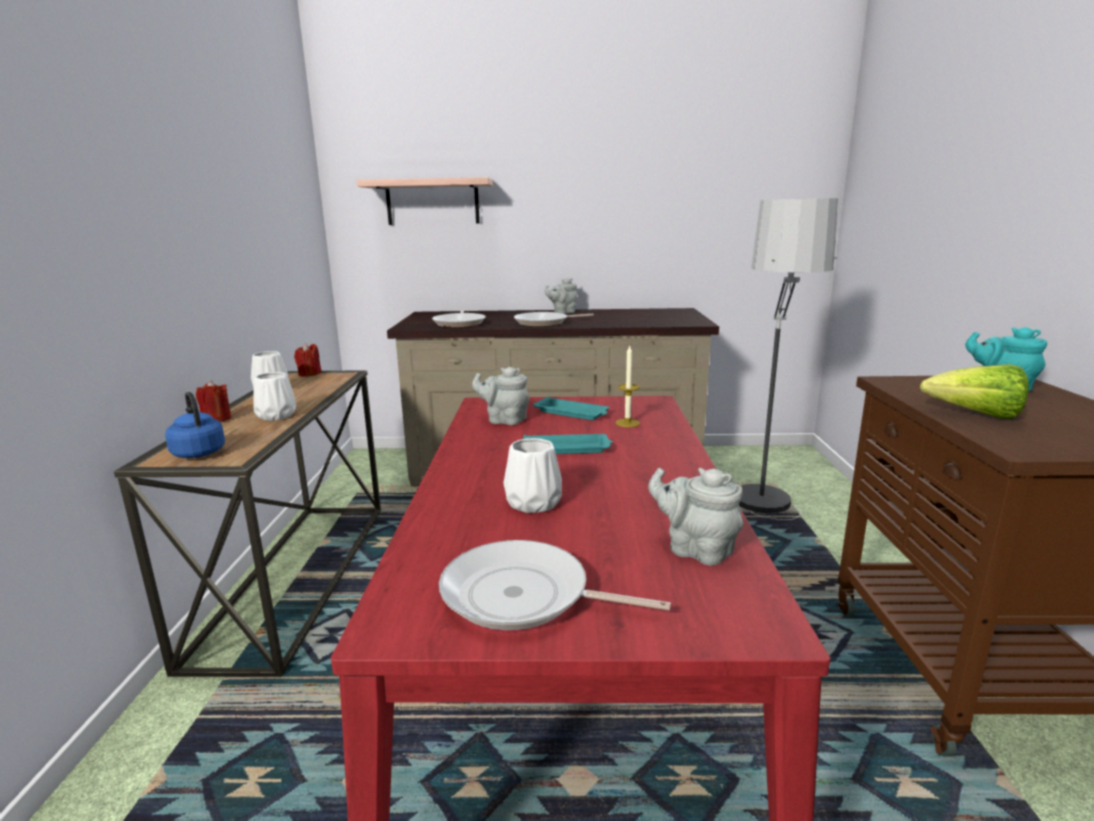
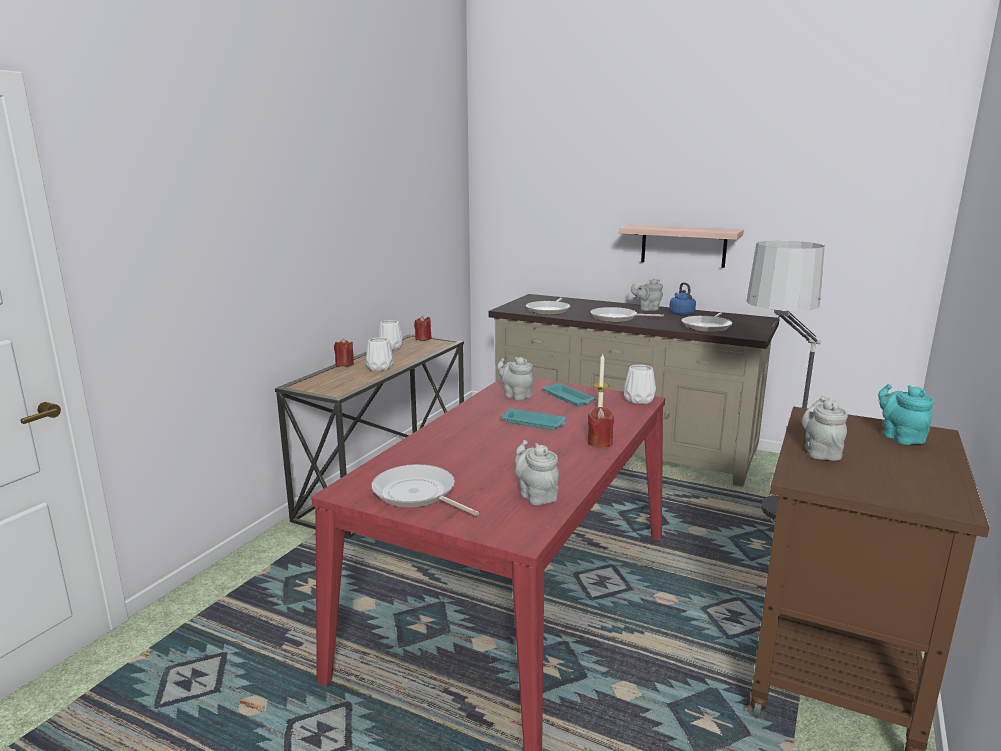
camera: 25 degrees right, 0 degrees up
blue kettle [165,392,225,458] -> blue kettle moved to [669,282,696,316]
shelf [357,177,493,225] -> shelf moved to [619,224,744,268]
white vase [503,438,562,513] -> white vase moved to [624,365,656,404]
lettuce [920,364,1029,419] -> grey teapot [802,396,848,461]
none -> red candle [588,407,614,448]
none -> frying pan [682,312,732,332]

